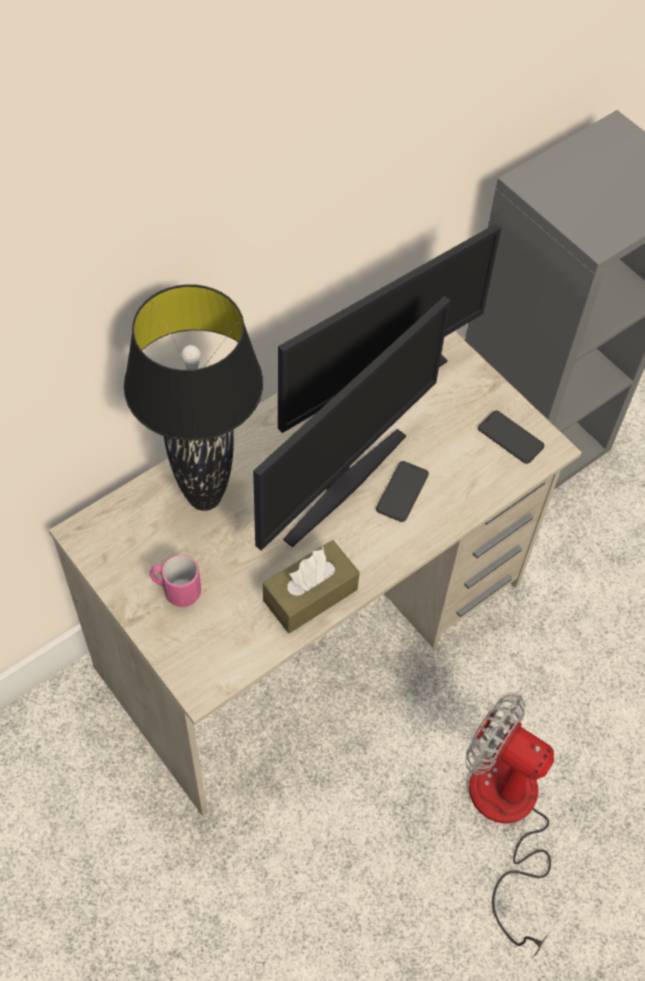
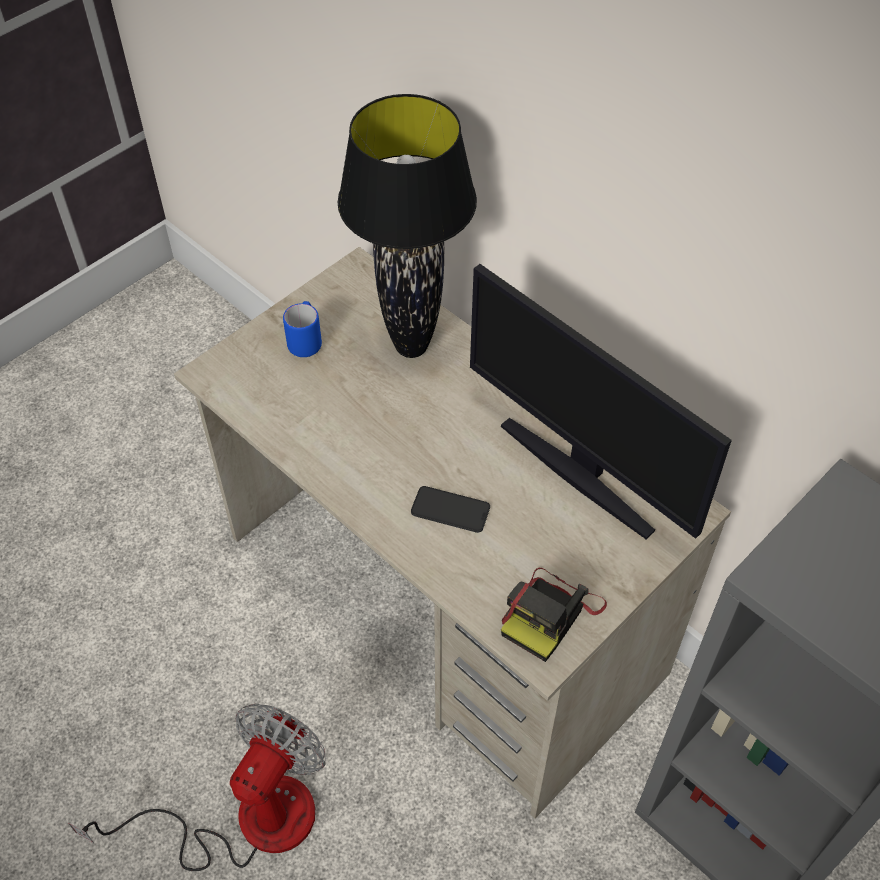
camera: 85 degrees right, 5 degrees down
pink mug [150,555,201,607] -> blue mug [283,301,322,357]
monitor [253,296,451,551] -> none
brown tissue box [263,540,360,633] -> none
phone [478,410,545,464] -> camera [501,568,607,662]

